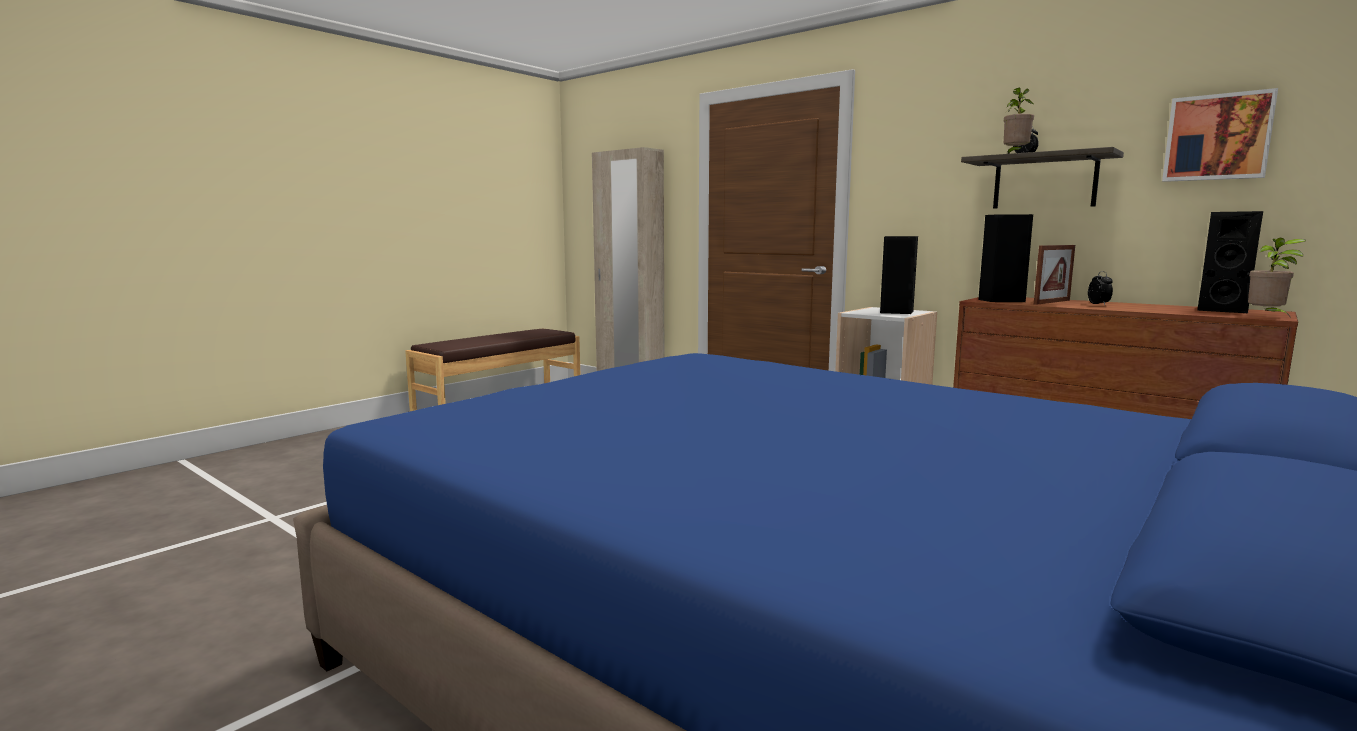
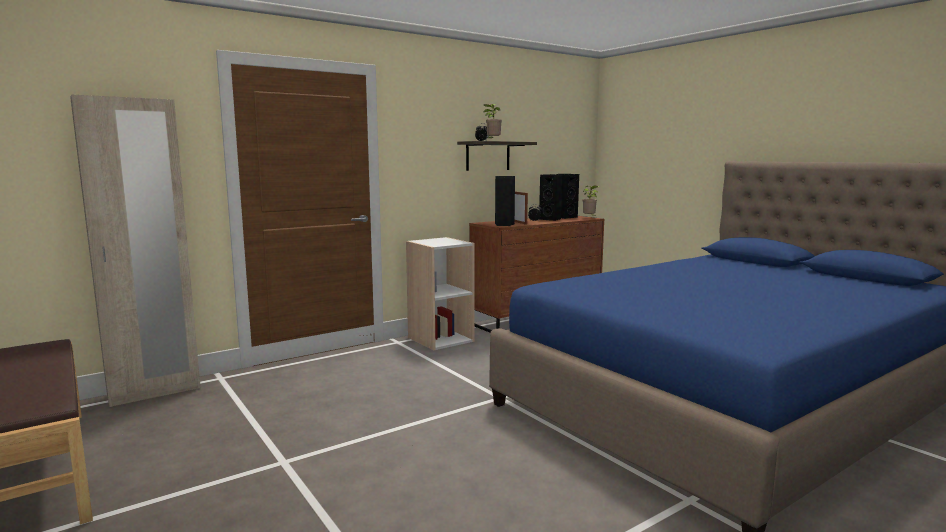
camera: 75 degrees left, 0 degrees up
black speaker [880,236,918,314] -> black speaker moved to [539,174,562,221]
picture [1162,88,1278,182] -> none

